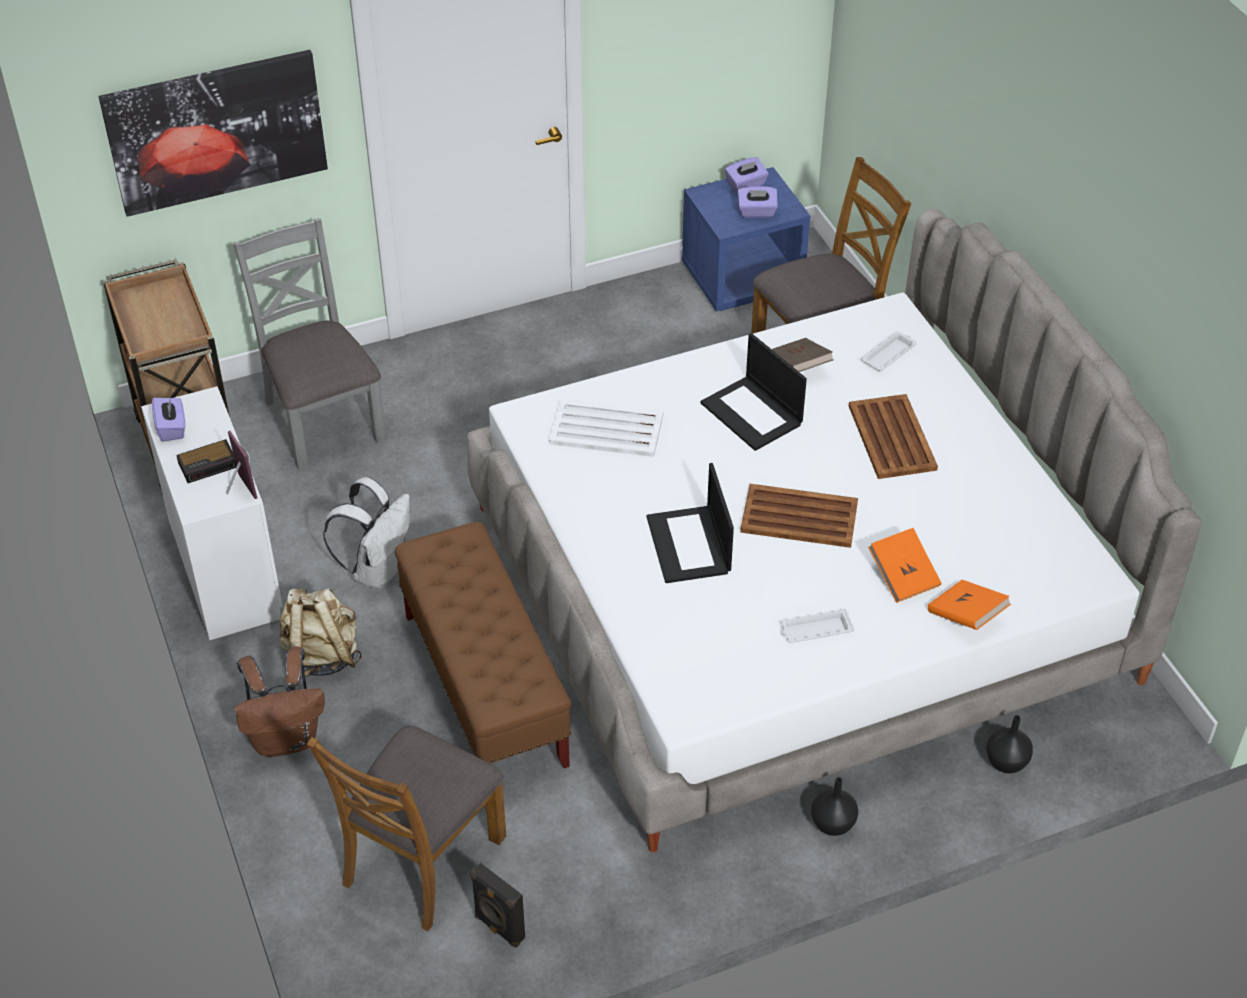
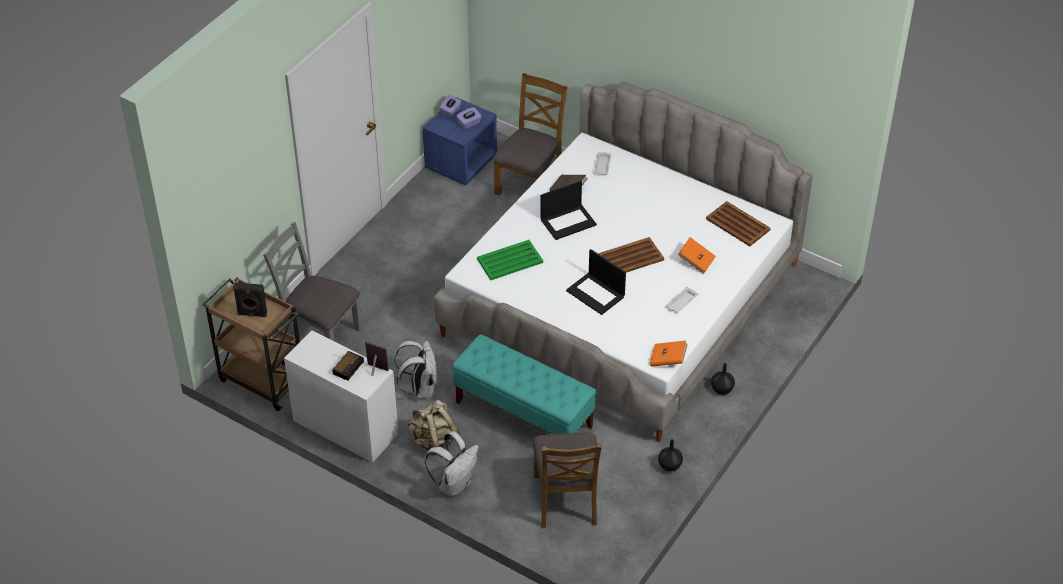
camera: 35 degrees left, 0 degrees up
picture [99,50,328,217] -> none
purple tissue box [152,397,185,442] -> none
brown backpack [234,646,325,757] -> white backpack [425,431,478,497]
brown bench [395,522,572,768] -> turquoise bench [453,334,596,434]
black speaker [471,863,525,947] -> black speaker moved to [233,283,267,317]
white tray [549,399,663,457] -> green tray [477,240,543,280]
laptop [701,333,807,451] -> laptop turned 45 degrees counterclockwise [540,181,597,240]
brown tray [849,394,938,479] -> brown tray moved to [706,201,771,246]
orange book [928,580,1011,630] -> orange book moved to [650,340,688,367]
black vase [987,715,1033,774] -> black vase moved to [658,439,683,472]

